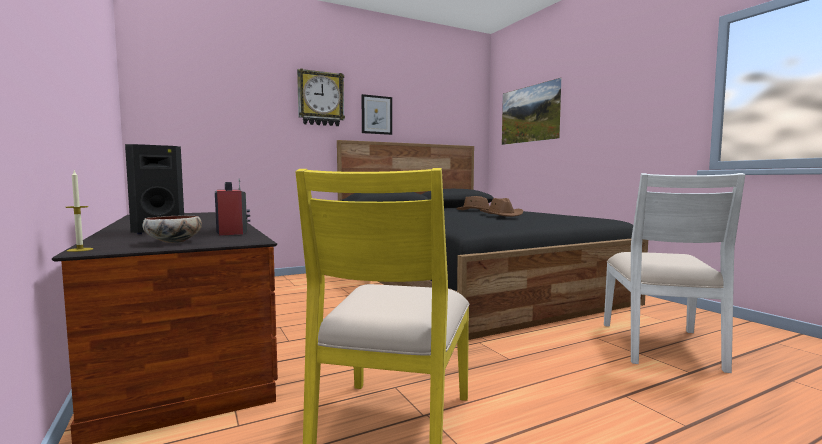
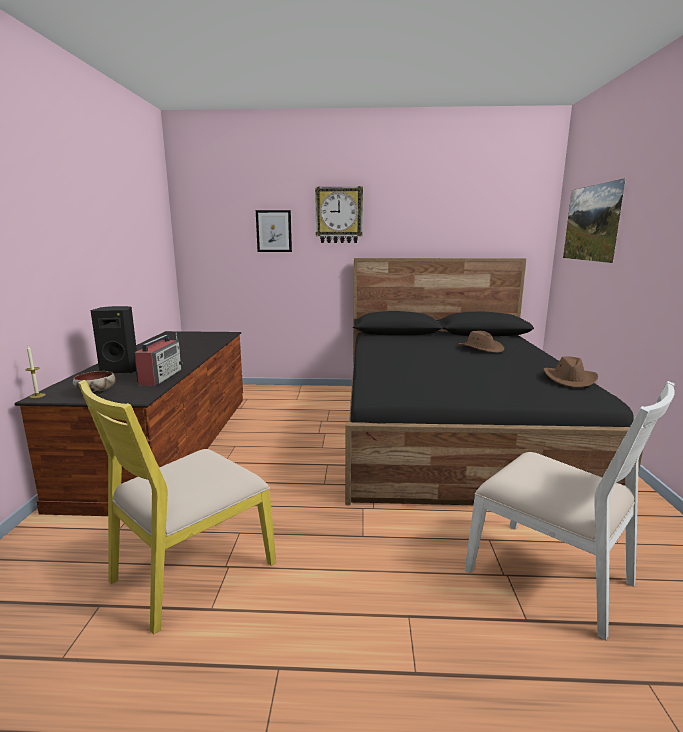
camera: 30 degrees right, 10 degrees up
picture [361,94,392,135] -> picture moved to [256,210,292,252]
brown hat [480,198,523,217] -> brown hat moved to [544,356,598,388]
white chair [604,173,746,373] -> white chair turned 90 degrees counterclockwise [465,381,675,641]

